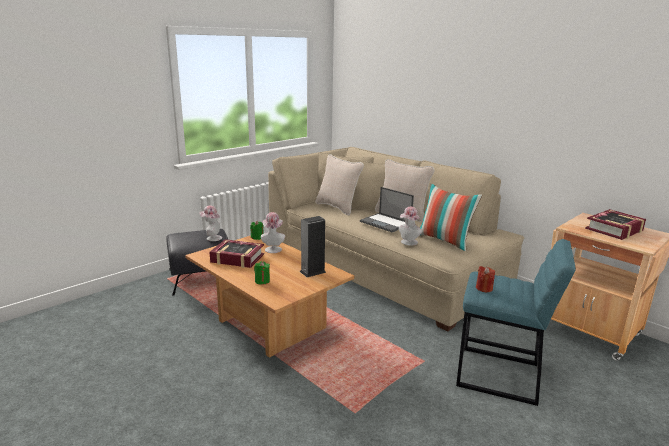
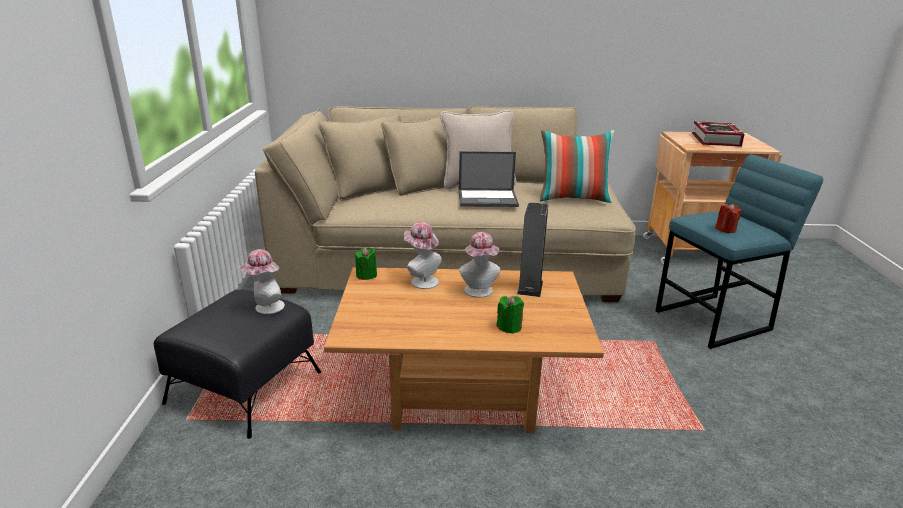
camera: 45 degrees left, 5 degrees up
book [210,239,264,268] -> none
beige pillow [315,154,364,215] -> none
hat [399,207,422,246] -> hat moved to [459,232,500,298]

